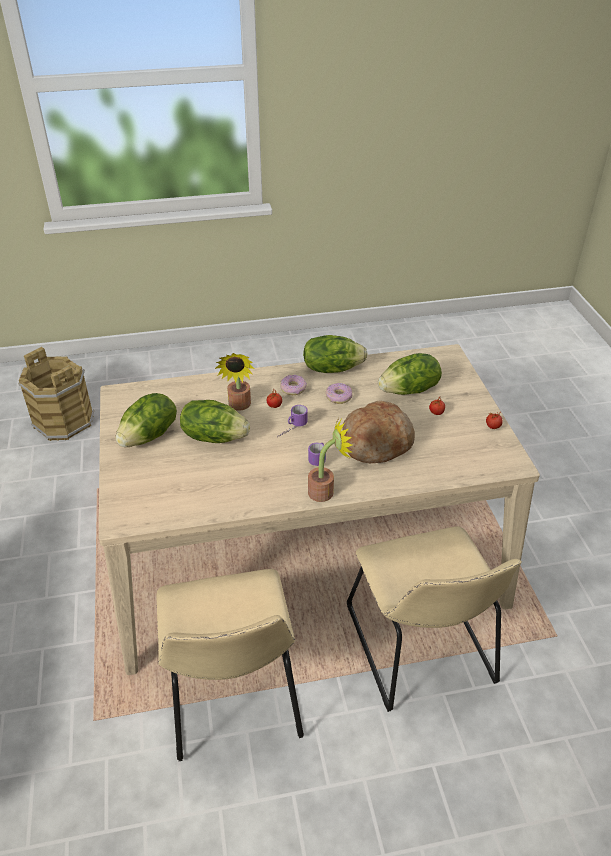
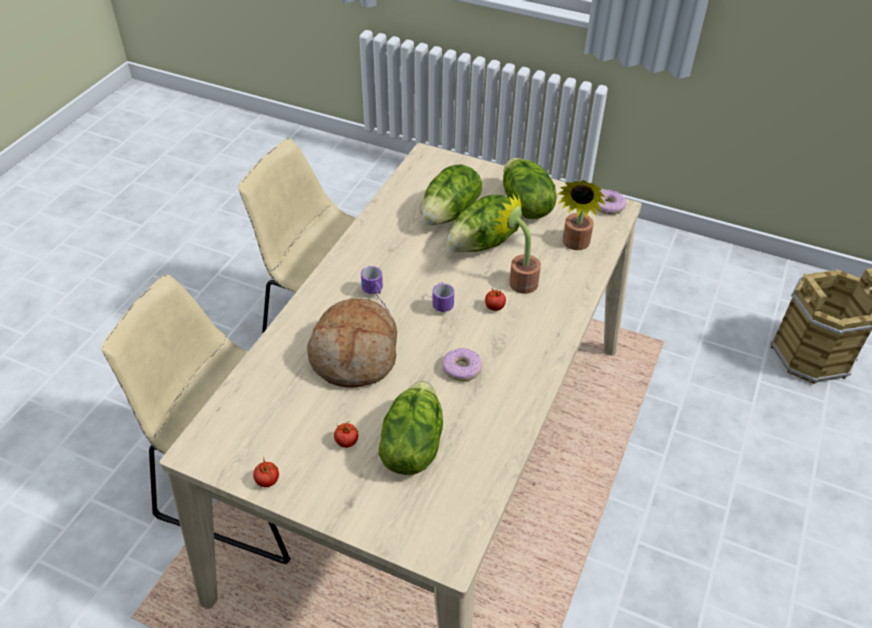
camera: 125 degrees right, 5 degrees up
donut [280,375,307,395] -> donut moved to [596,190,626,215]
lettuce [303,335,368,373] -> lettuce moved to [421,164,482,225]
potted plant [308,419,353,502] -> potted plant moved to [556,180,606,250]

